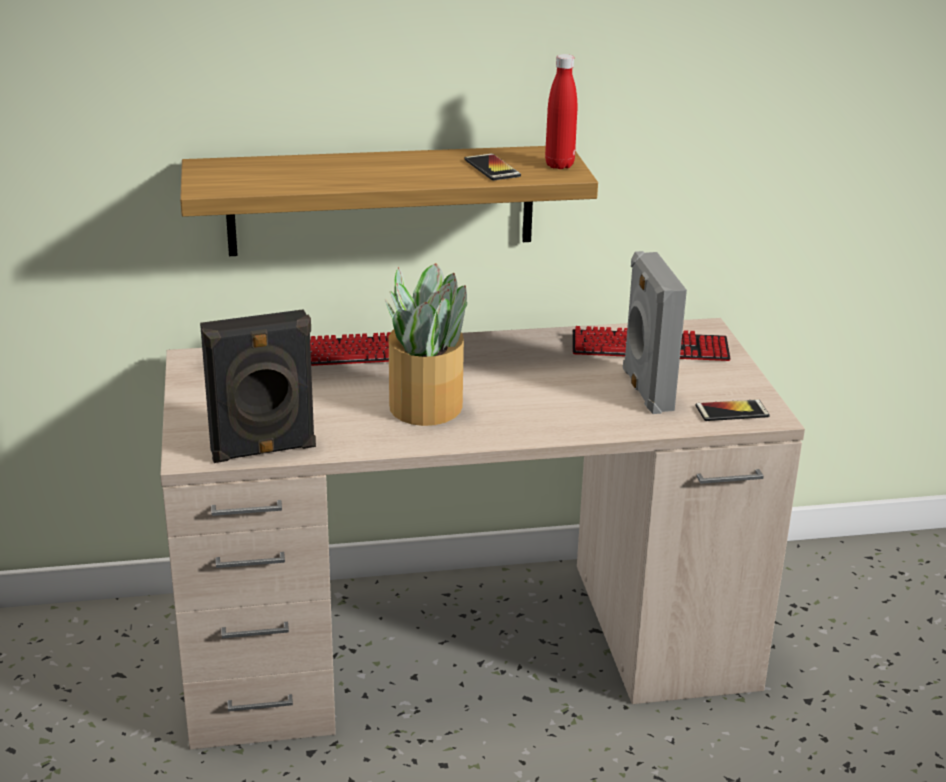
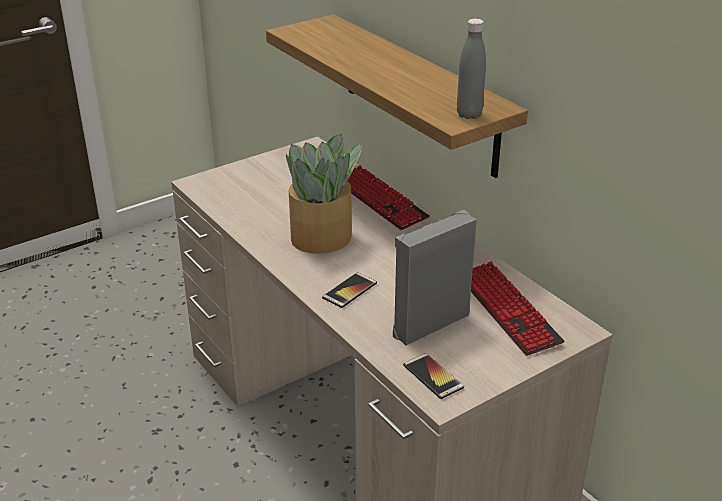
camera: 65 degrees right, 5 degrees up
black speaker [200,309,316,463] -> none
phone [465,153,521,181] -> phone moved to [322,272,377,308]
red bottle [545,54,577,169] -> grey bottle [457,19,486,119]

